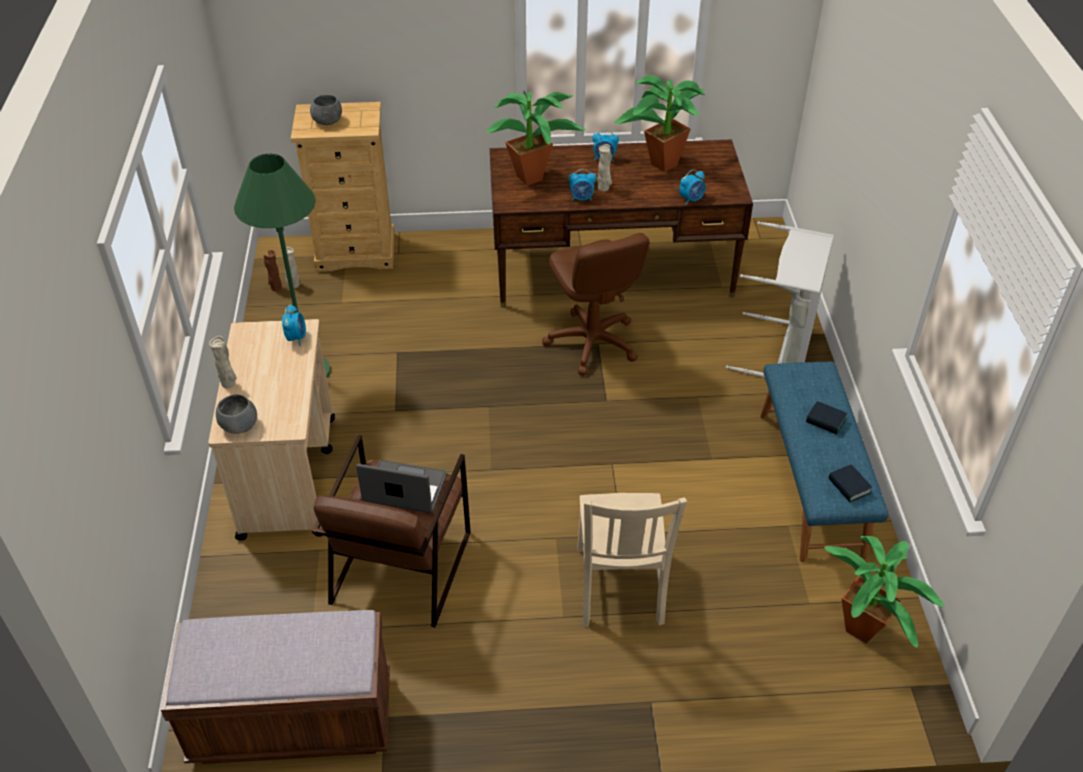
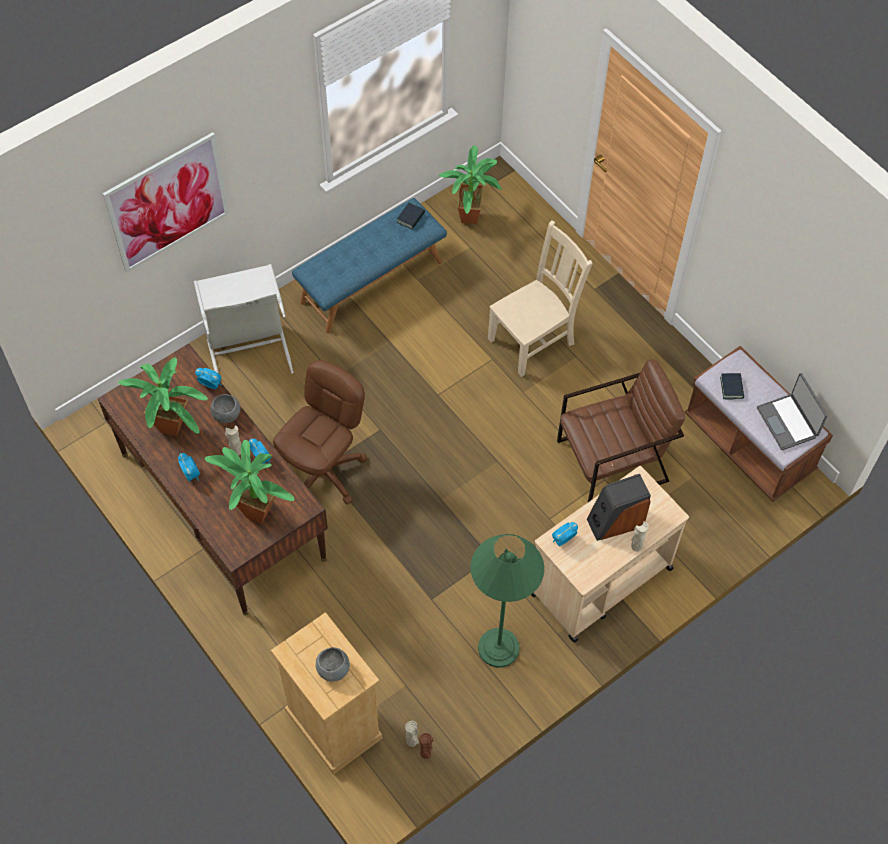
camera: 125 degrees left, 15 degrees up
grey bowl [216,394,257,434] -> grey bowl moved to [210,394,240,423]
laptop [356,460,447,513] -> laptop moved to [757,373,827,450]
book [806,401,848,434] -> book moved to [720,373,744,399]
none -> picture [103,132,229,272]
none -> speaker [587,474,651,541]

